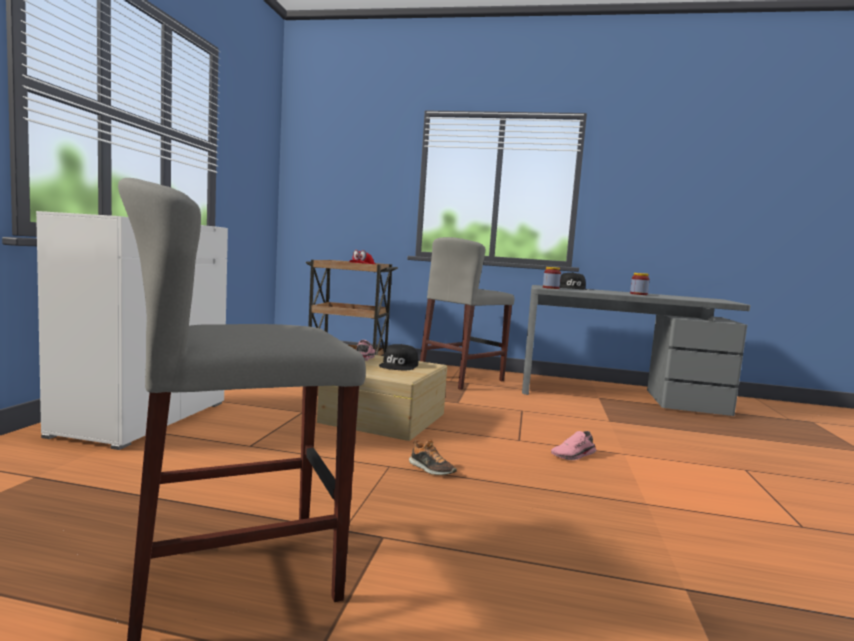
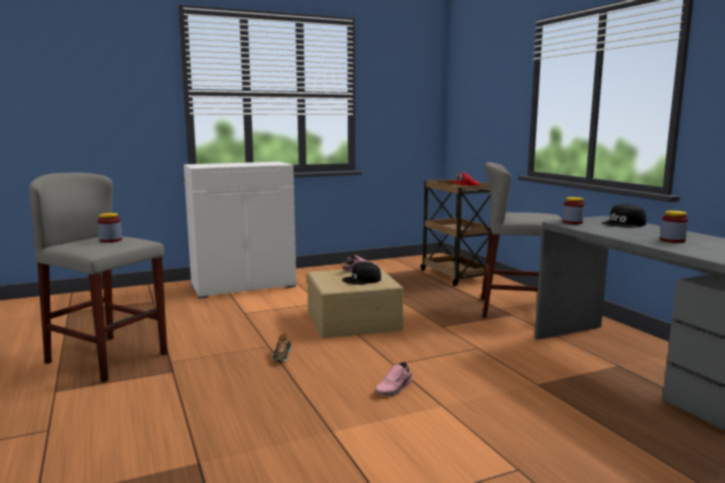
camera: 55 degrees right, 5 degrees up
pink shoe [551,431,596,460] -> pink shoe turned 75 degrees counterclockwise [375,362,413,396]
none -> jar [98,213,122,243]

